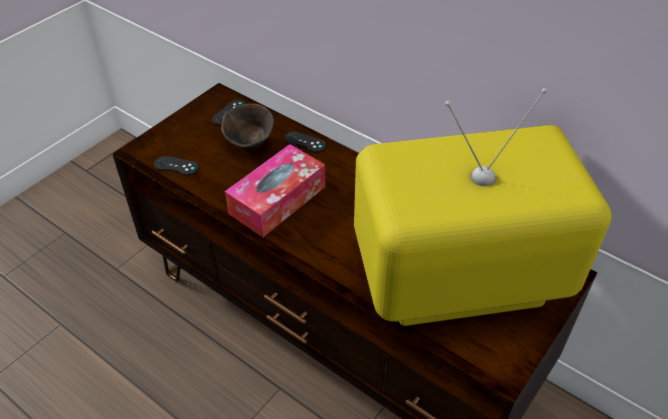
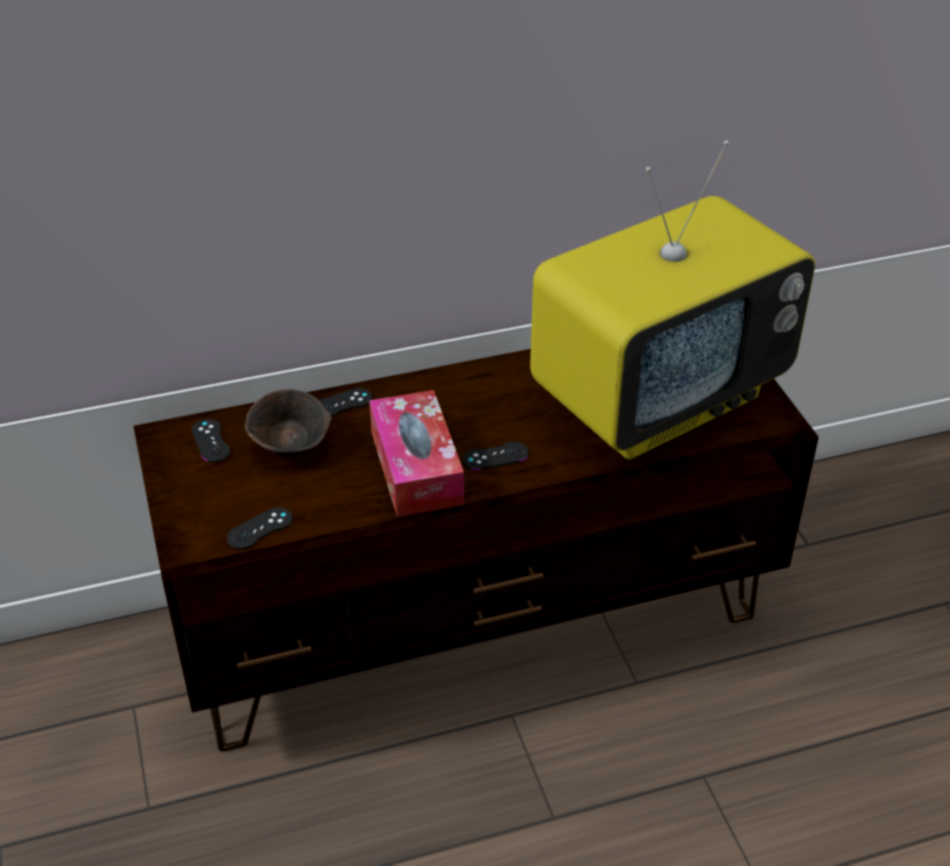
camera: 55 degrees left, 5 degrees down
television [354,88,612,326] -> television turned 150 degrees counterclockwise [530,140,815,459]
none -> black game controller [463,442,529,470]

